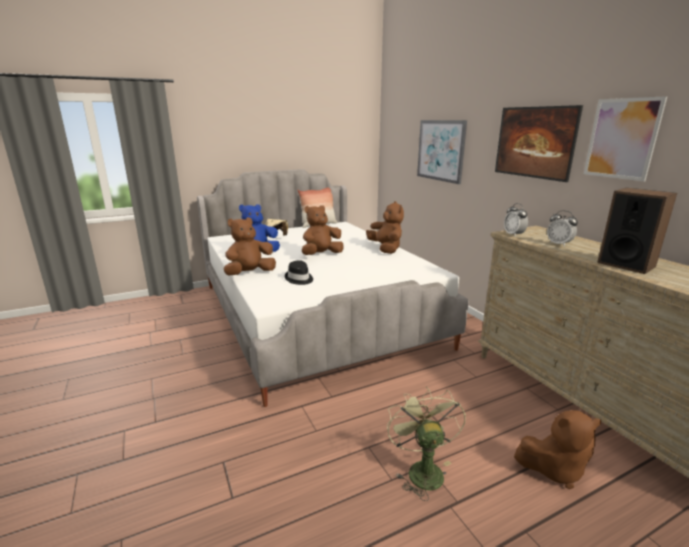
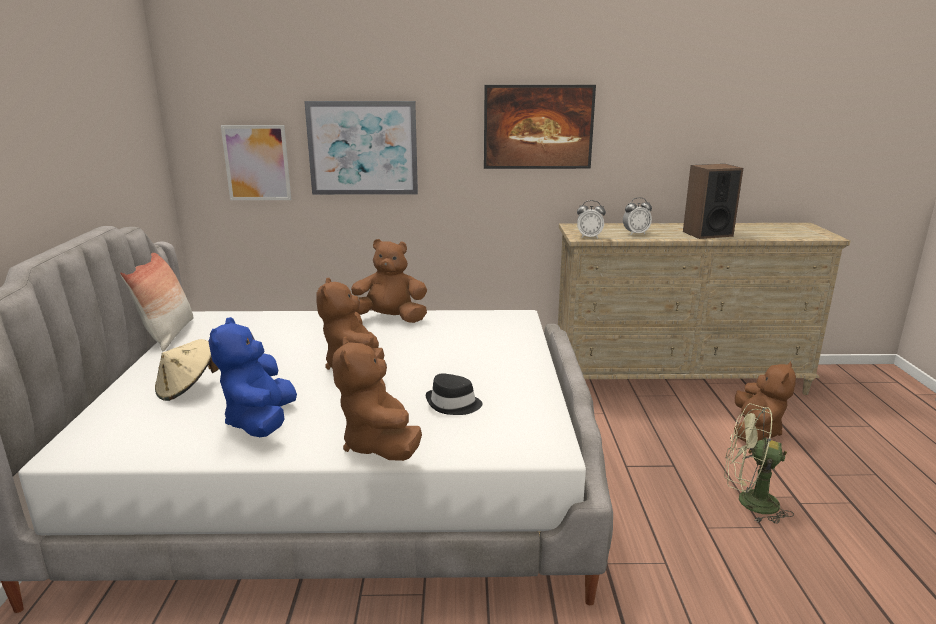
camera: 65 degrees left, 0 degrees up
picture [584,96,667,182] -> picture moved to [221,125,291,200]

